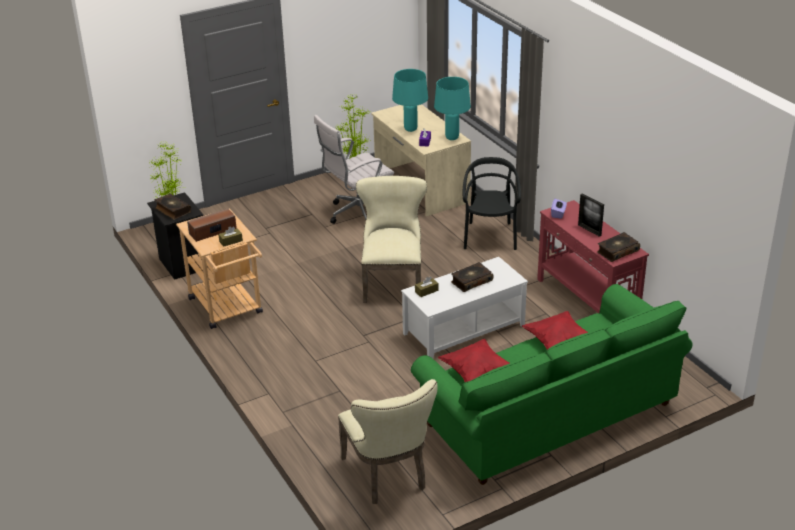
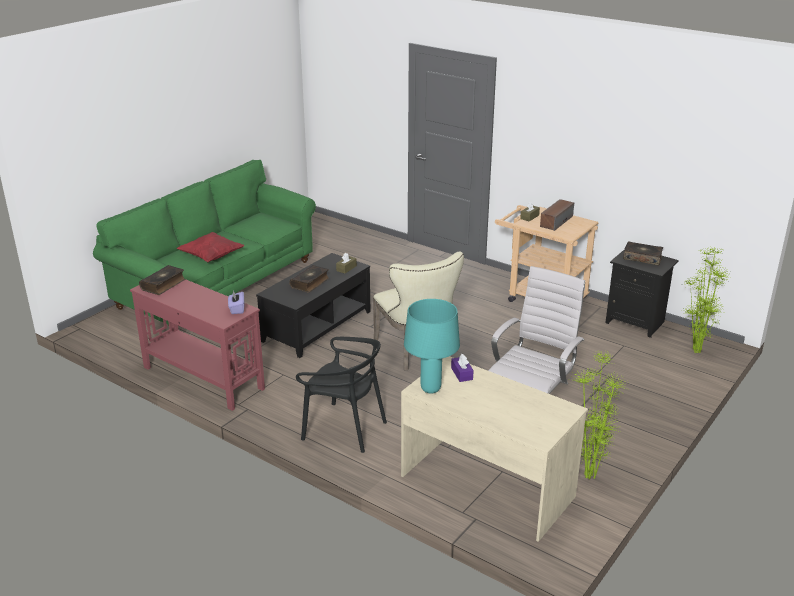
camera: 155 degrees right, 5 degrees down
beige chair [338,379,438,504] -> none
turquoise table lamp [392,69,428,132] -> none
white coffee table [401,257,528,358] -> black coffee table [256,253,370,358]
red pillow [438,339,510,382] -> none
black chair [463,157,521,250] -> black chair turned 45 degrees counterclockwise [296,337,387,453]
picture frame [578,193,604,237] -> none

